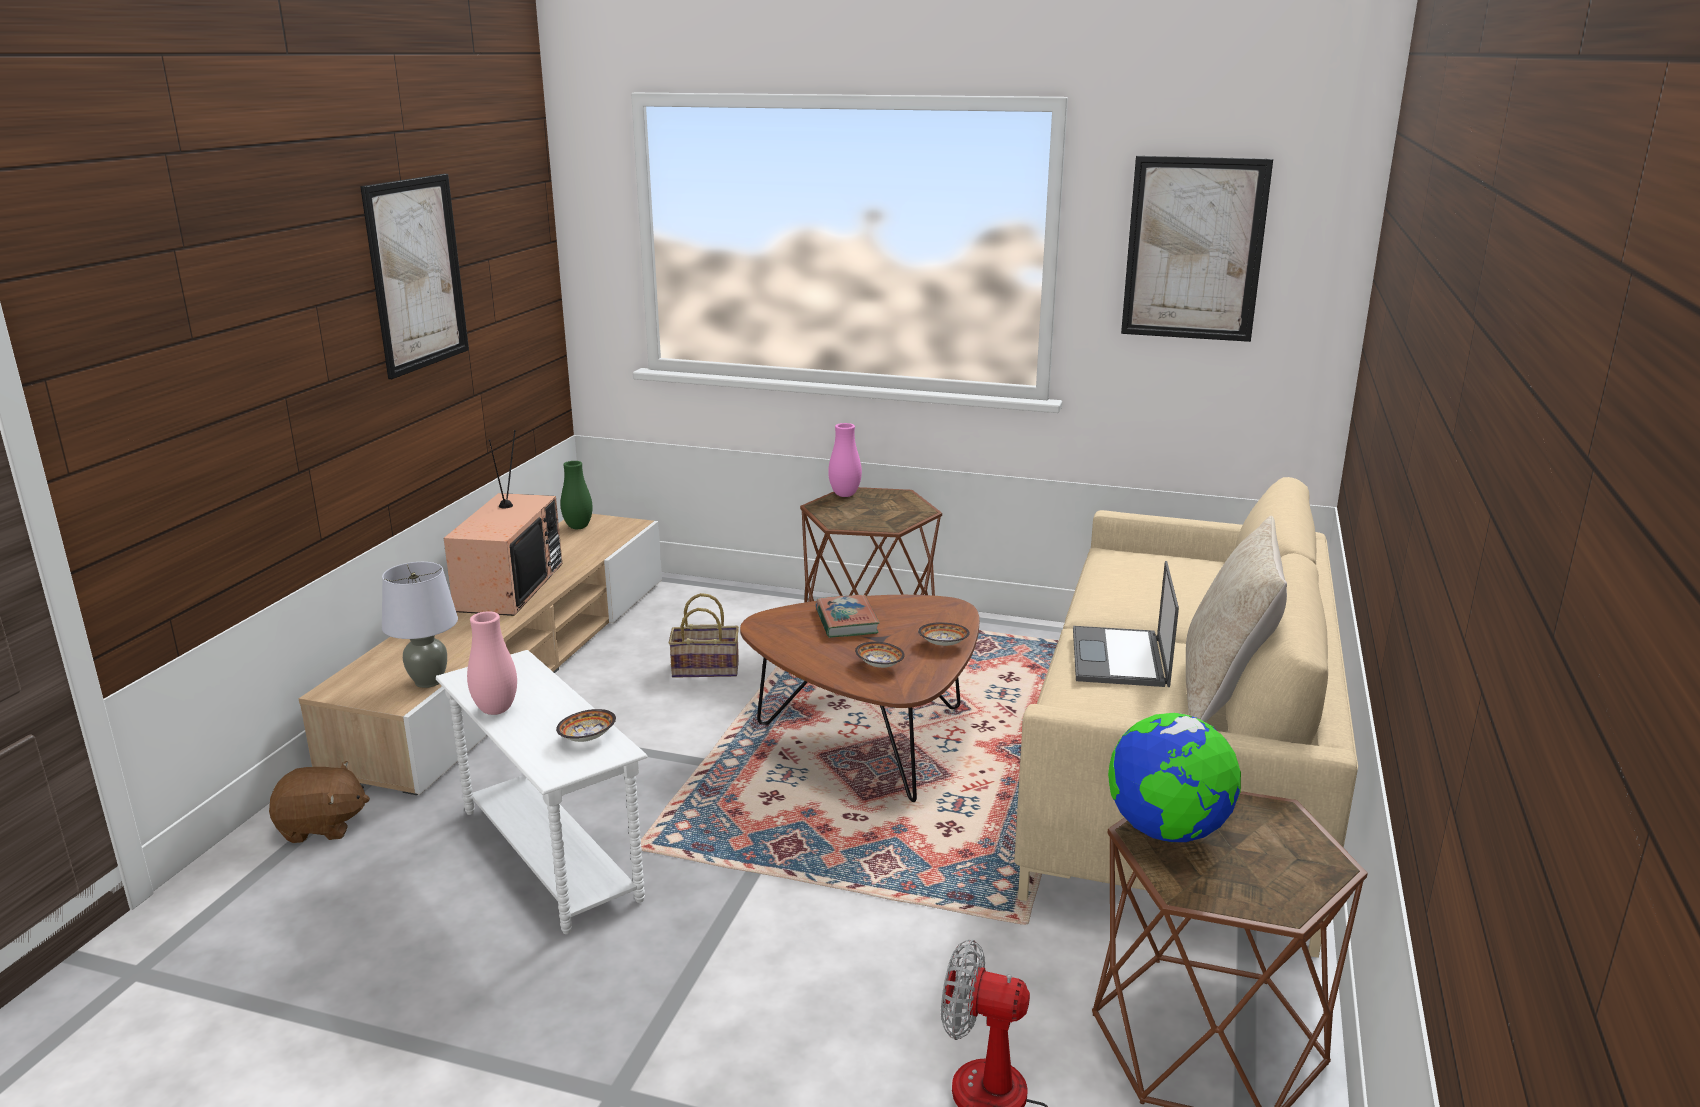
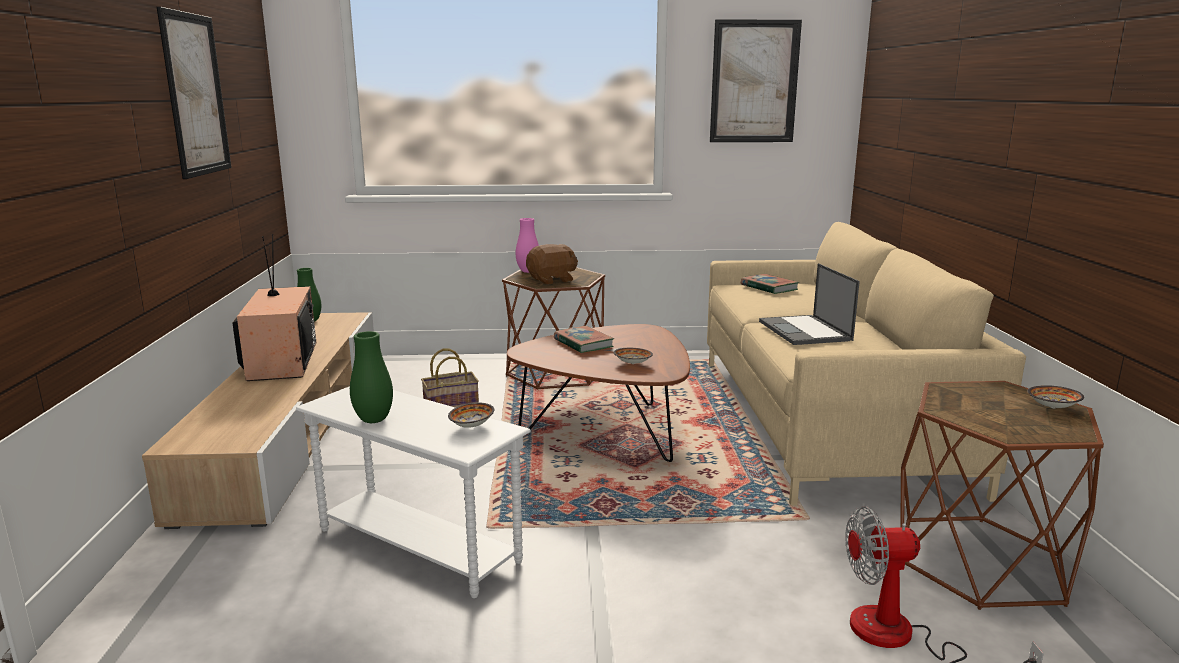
camera: 20 degrees left, 5 degrees down
brown plush toy [269,761,370,843] -> brown plush toy moved to [526,244,578,285]
grey table lamp [382,562,458,688] -> none
pink vase [467,611,517,715] -> green vase [350,331,393,423]
bowl [918,622,970,646] -> bowl moved to [1027,385,1084,408]
globe [1108,713,1241,842] -> none
beige pillow [1186,516,1287,722] -> none
none -> book [741,274,799,294]

